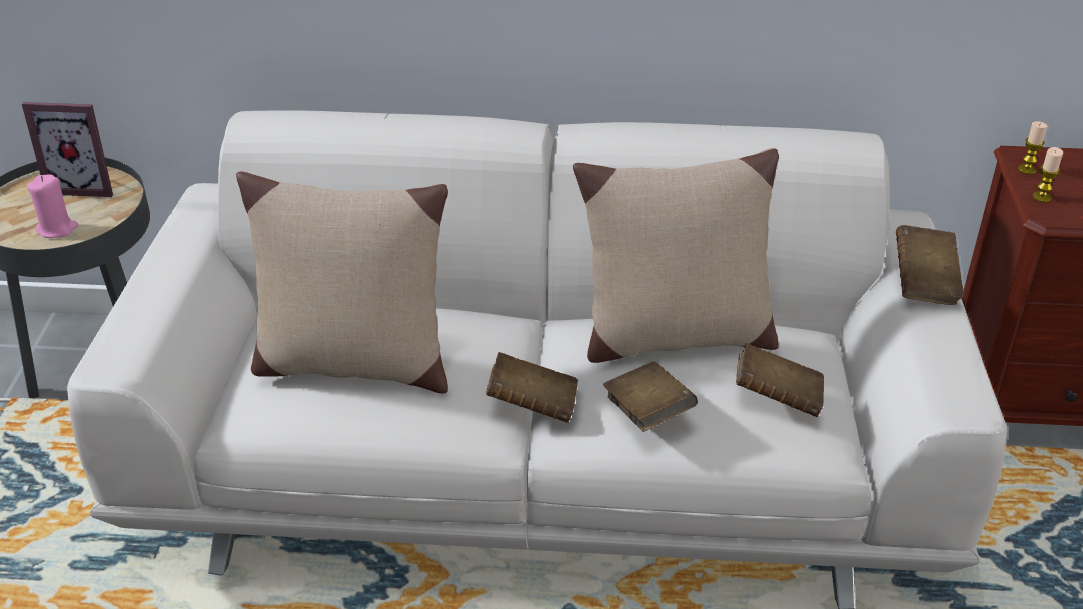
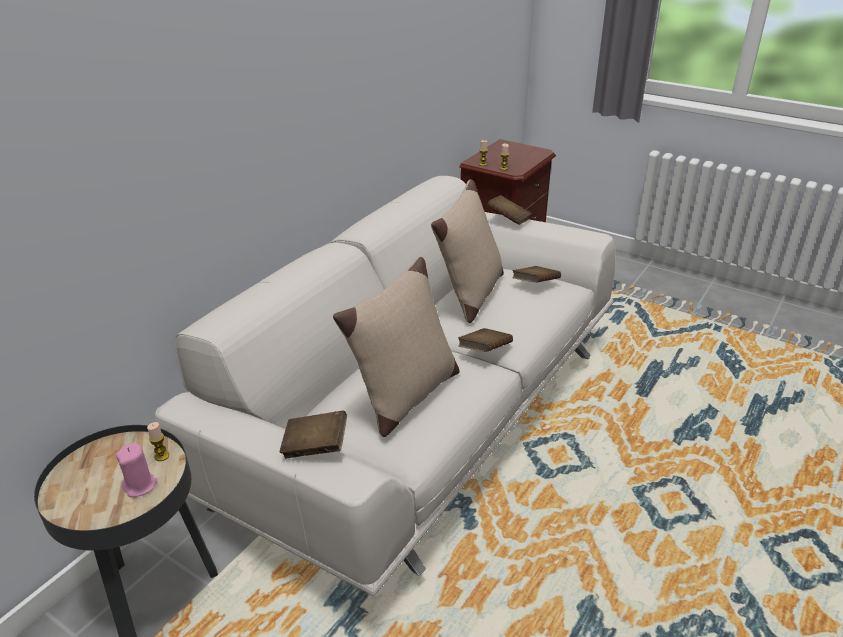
camera: 60 degrees left, 5 degrees down
picture frame [22,102,113,197] -> none
brown book [603,362,698,432] -> brown book moved to [280,410,347,458]
none -> candle [147,422,169,461]

